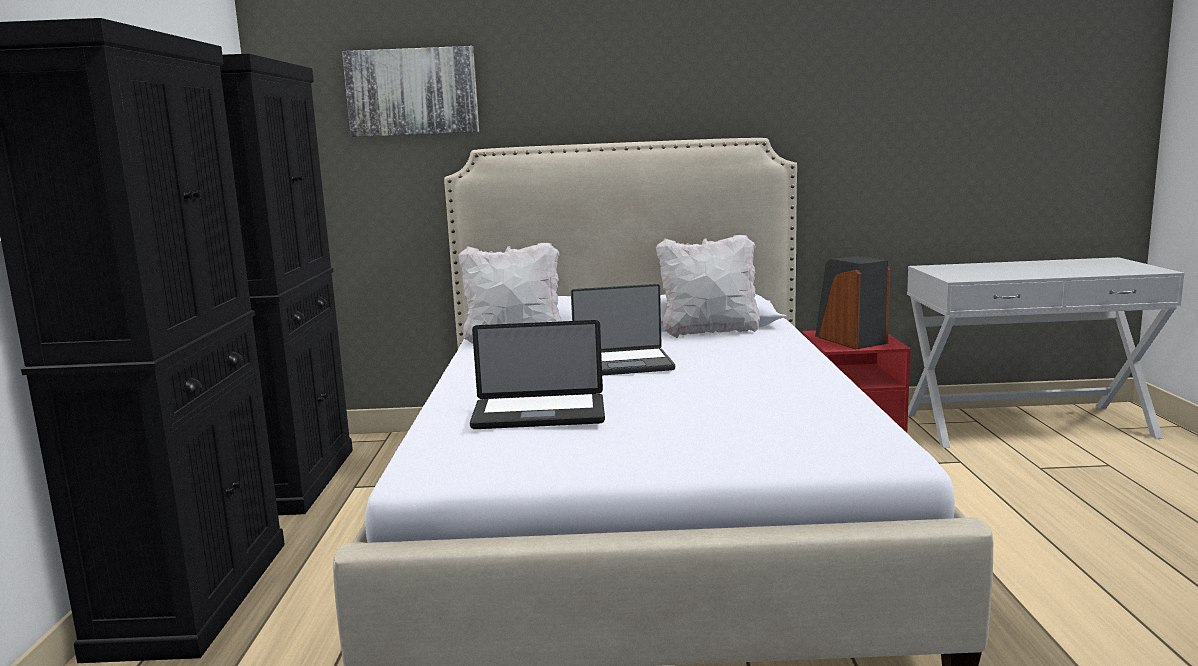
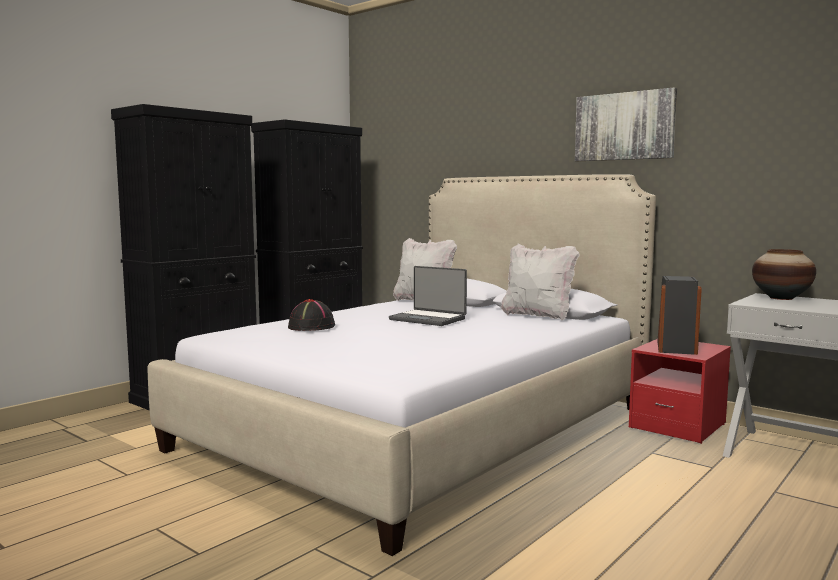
camera: 40 degrees right, 5 degrees down
picture [342,46,479,137] -> picture moved to [575,87,677,161]
laptop [470,320,605,429] -> black hat [288,299,335,331]
none -> vase [752,249,816,300]

